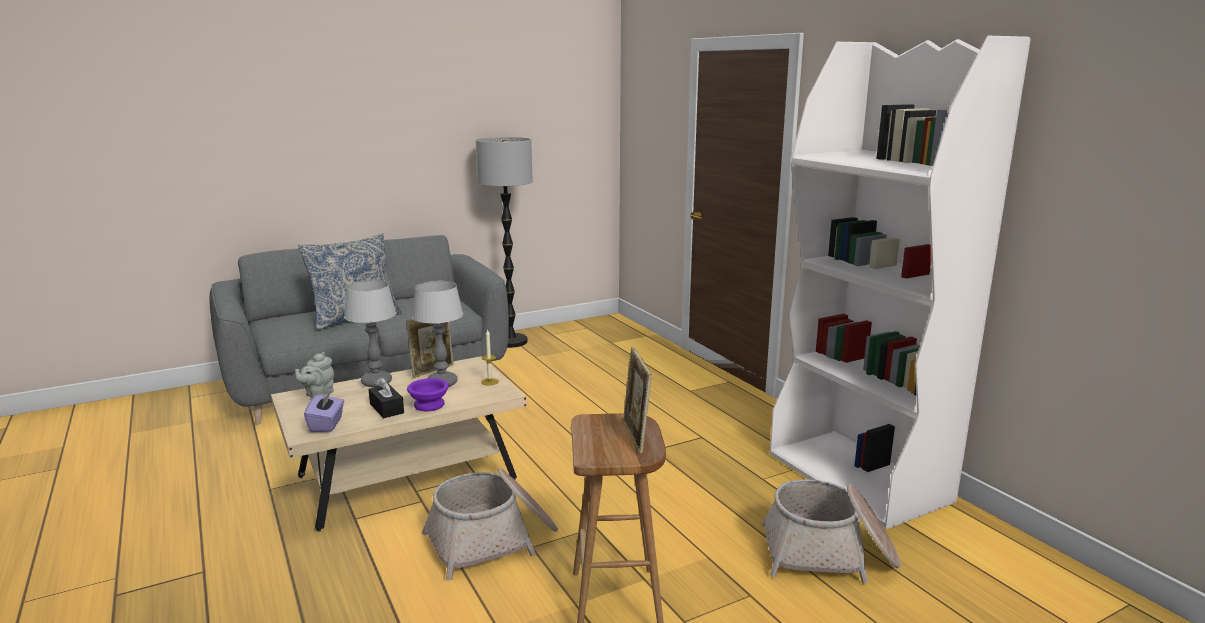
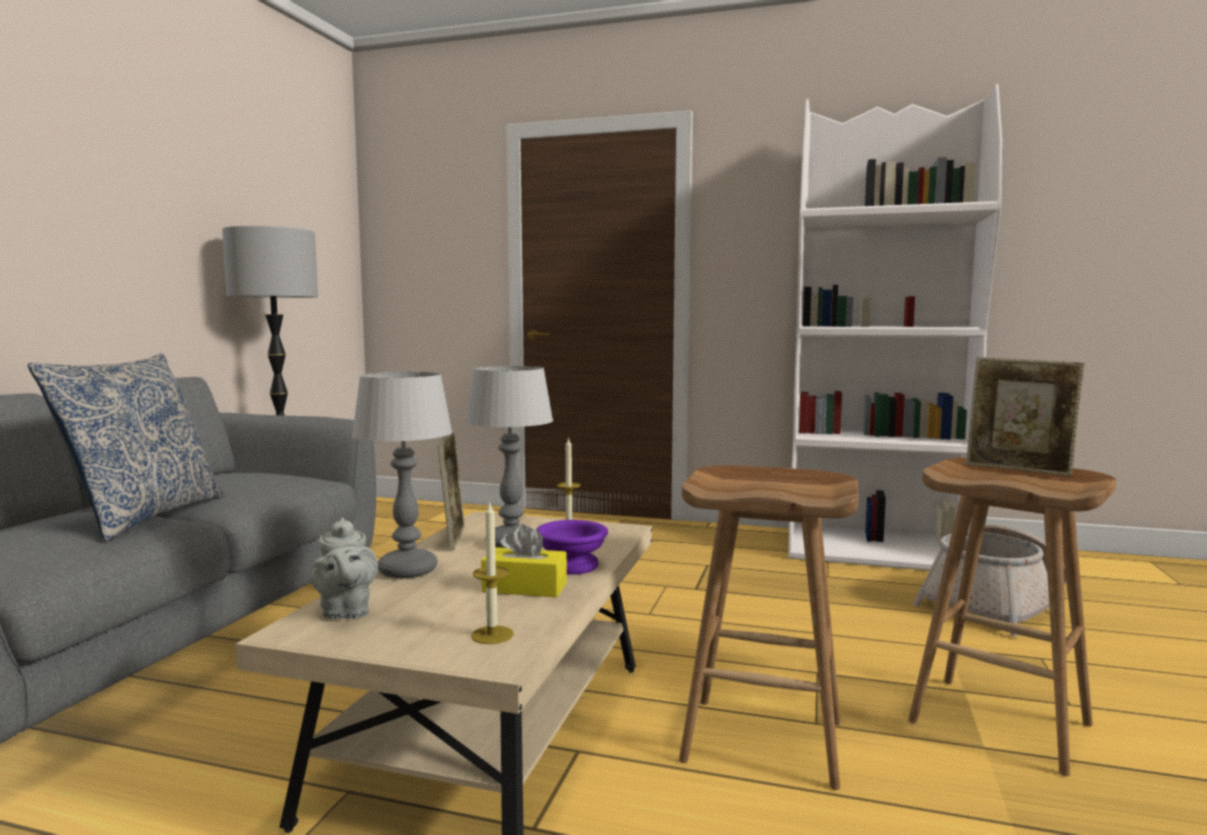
camera: 45 degrees left, 10 degrees down
purple tissue box [304,391,344,432] -> candle [471,501,514,644]
black tissue box [368,377,404,418] -> yellow tissue box [481,524,567,597]
basket [422,468,558,581] -> brown stool [679,465,859,790]

